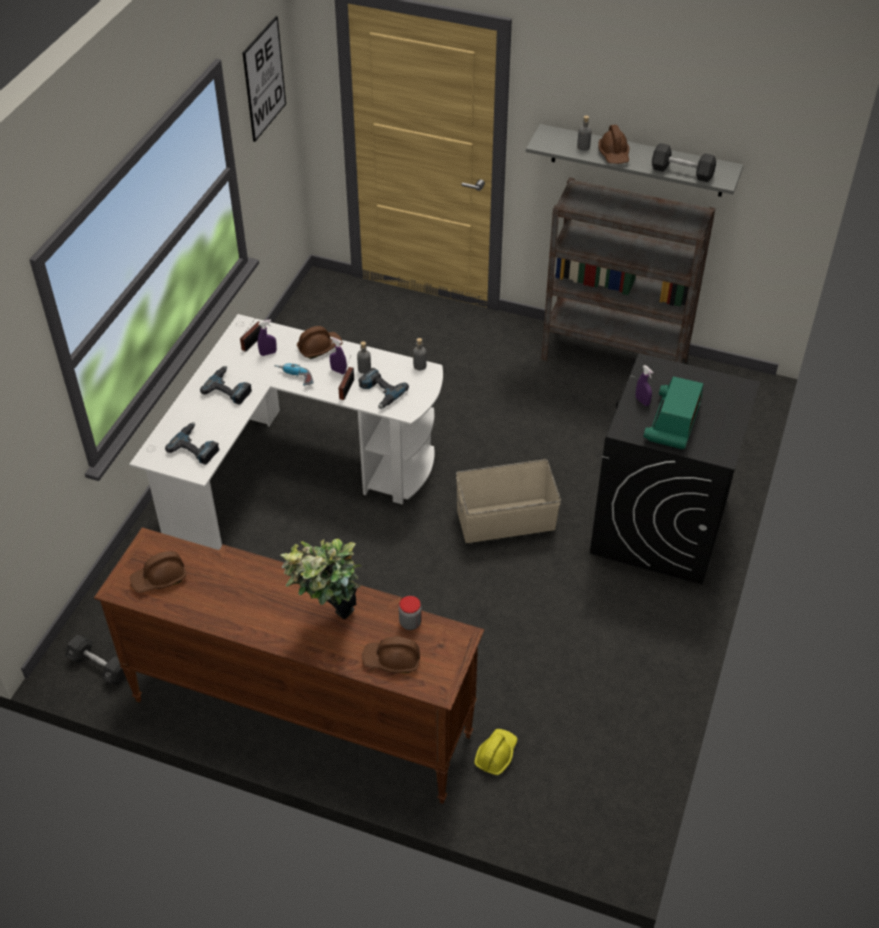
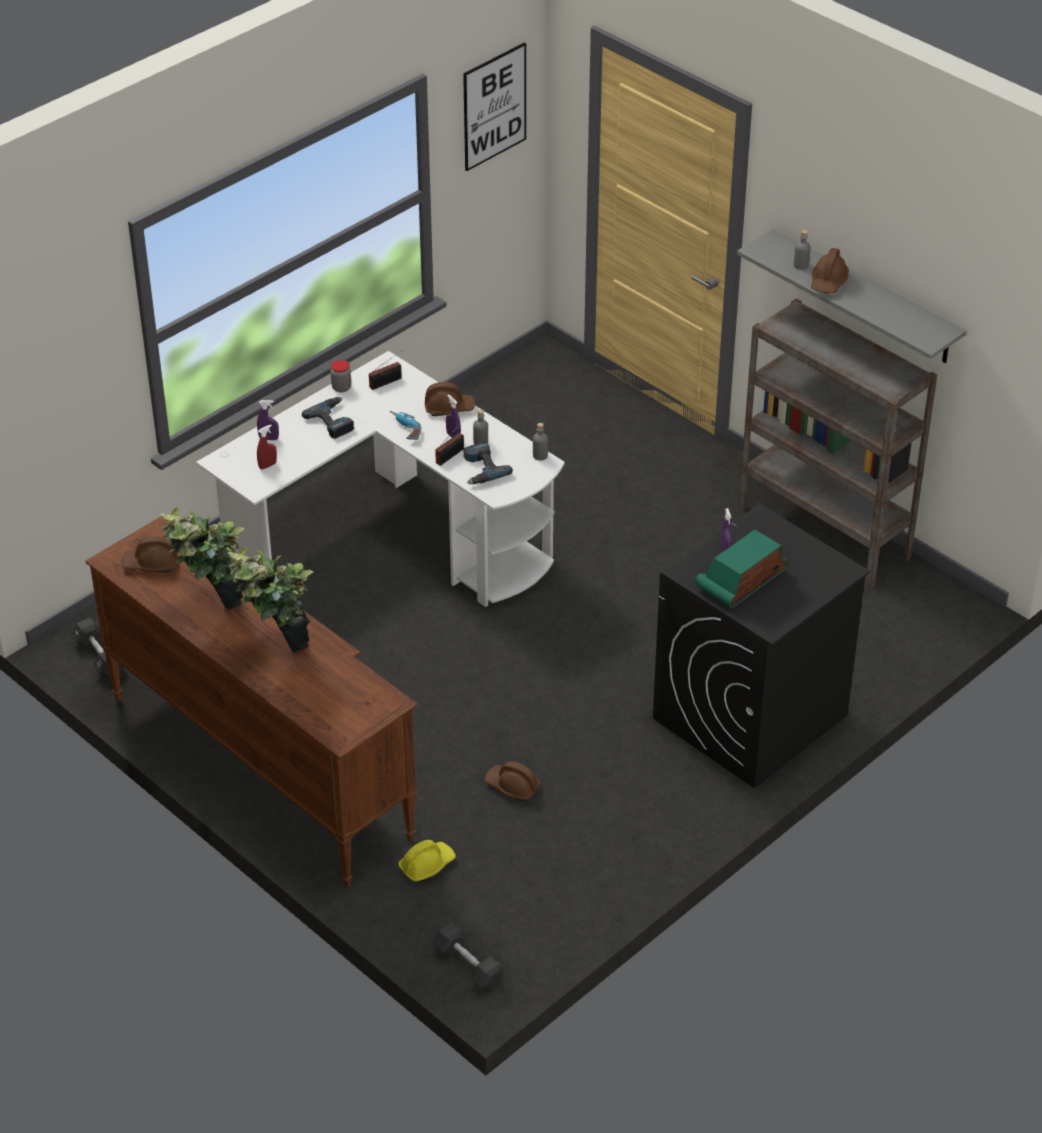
camera: 25 degrees right, 5 degrees down
power drill [165,422,219,465] -> red spray bottle [257,425,277,469]
purple spray bottle [258,320,277,356] -> purple spray bottle moved to [257,400,279,440]
brown hard hat [362,636,420,673] -> brown hard hat moved to [484,761,540,801]
jar [399,596,422,630] -> jar moved to [331,360,351,392]
beige storage box [456,459,561,543] -> none
black dumbbell [652,143,716,182] -> black dumbbell moved to [432,922,505,992]
none -> potted plant [160,507,244,610]

